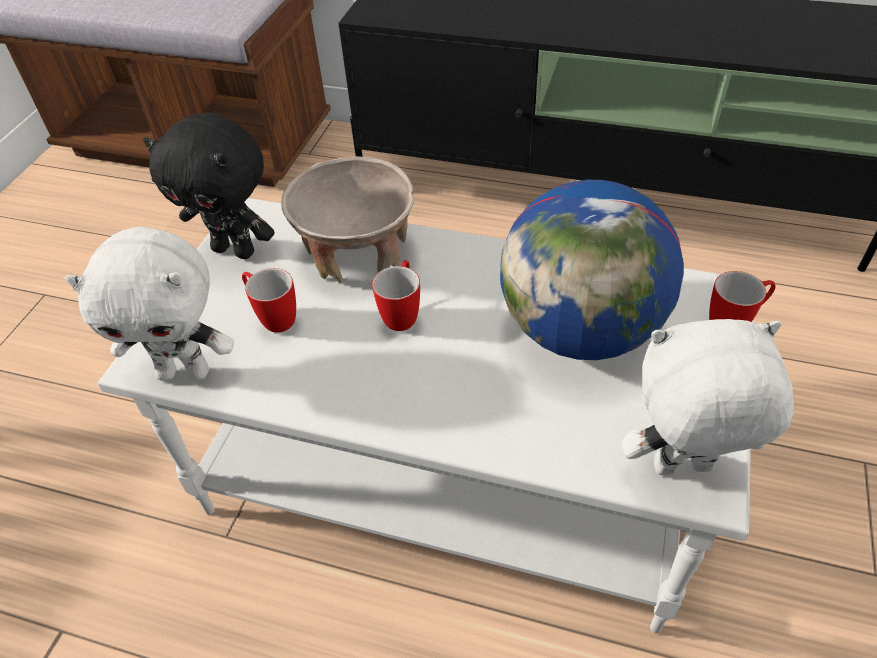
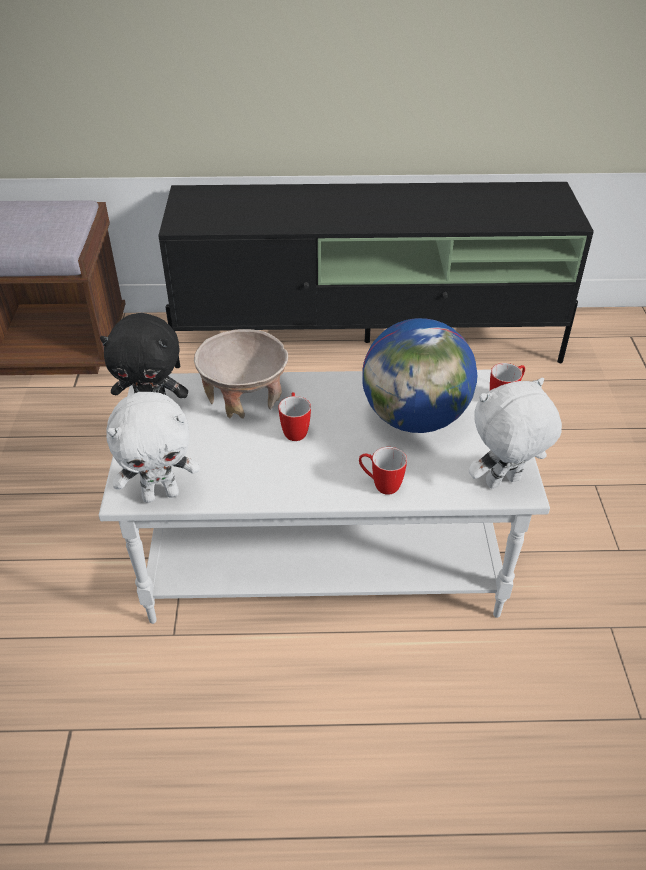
camera: 20 degrees left, 5 degrees down
mug [242,268,296,333] -> mug moved to [359,447,407,495]

